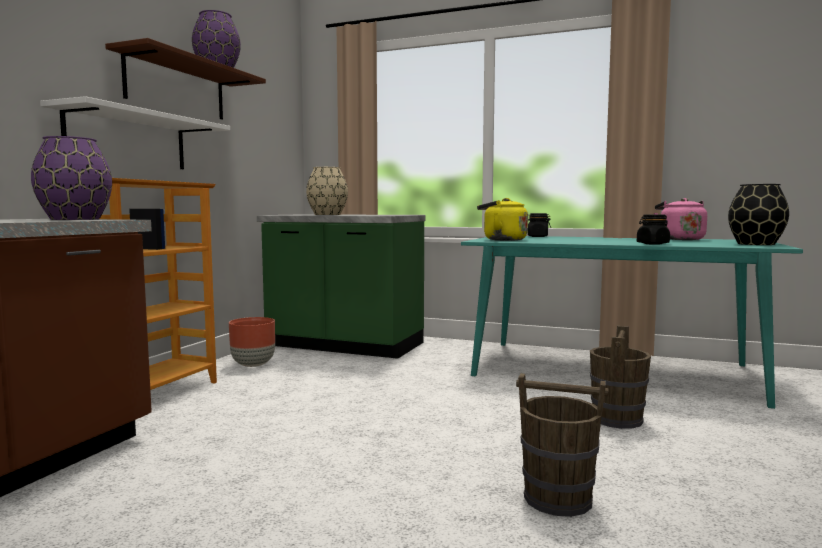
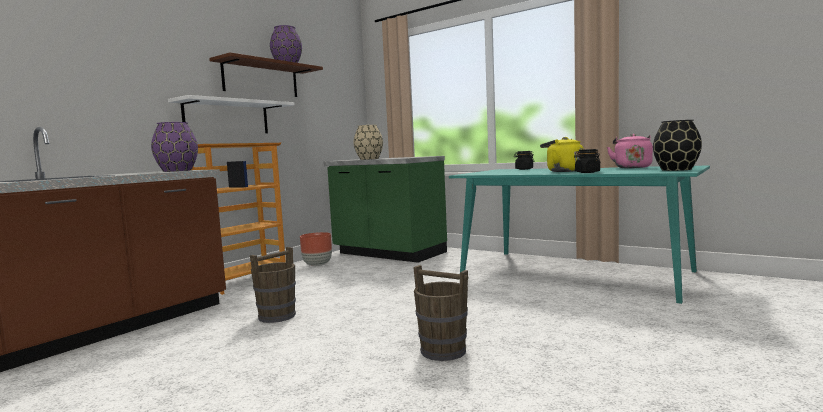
camera: 15 degrees right, 0 degrees up
yellow kettle [477,198,528,241] -> yellow kettle moved to [540,137,584,172]
brown bucket [590,326,651,429] -> brown bucket moved to [250,247,296,323]

